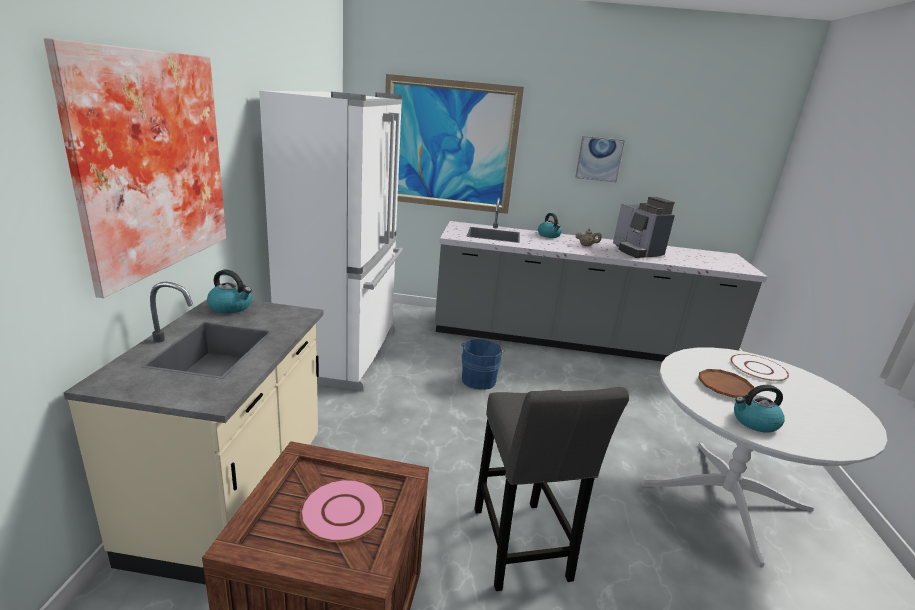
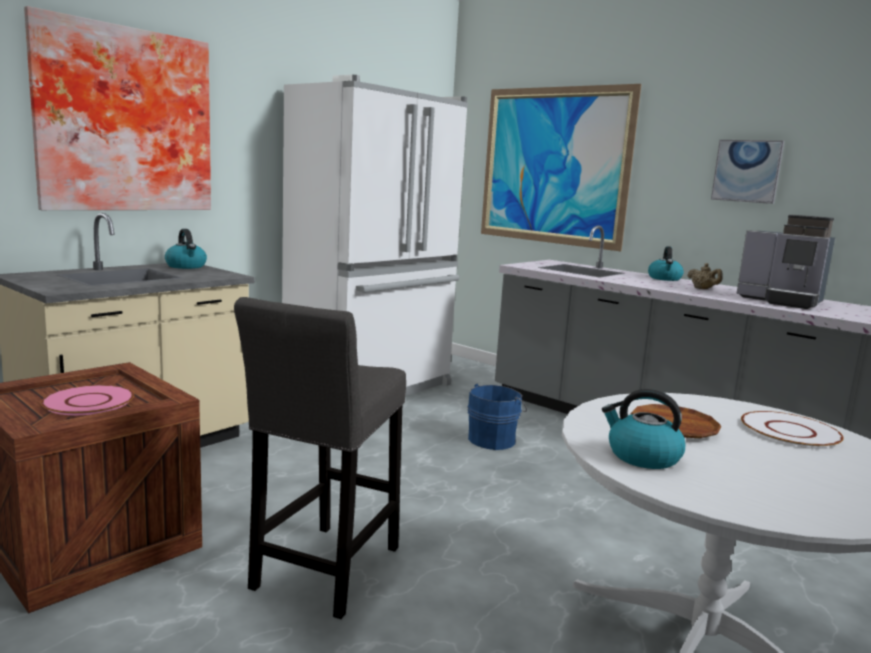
camera: 35 degrees right, 10 degrees down
coffee machine [613,197,675,258] -> coffee machine turned 60 degrees counterclockwise [736,215,835,309]

